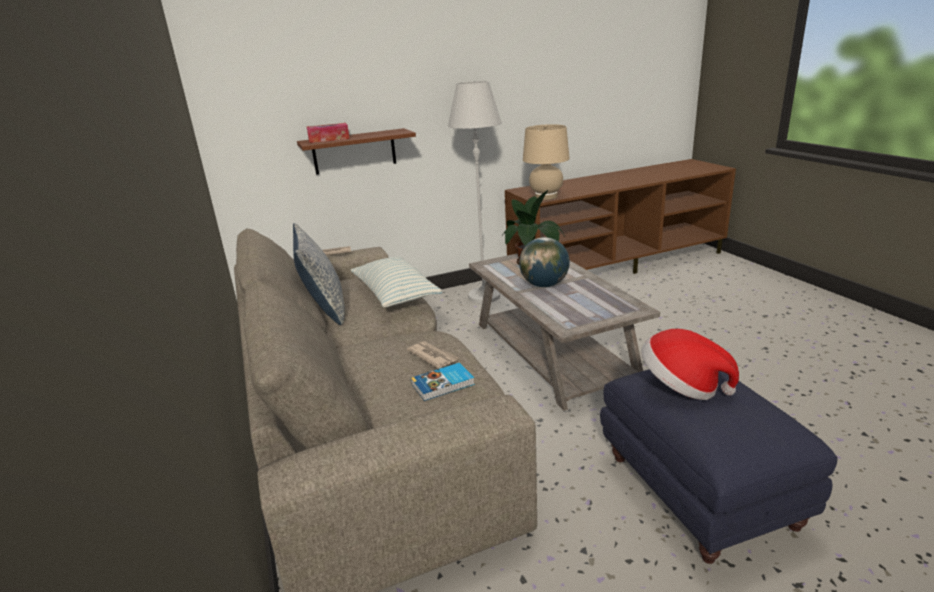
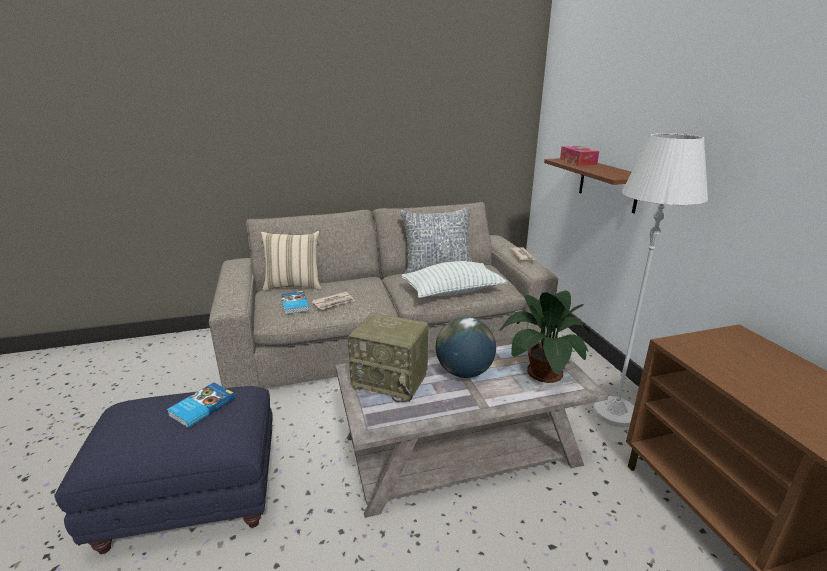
camera: 95 degrees right, 0 degrees up
beige table lamp [523,124,570,200] -> none
hat [641,329,739,400] -> book [167,382,235,428]
none -> beige pillow [261,231,322,291]
none -> radio [348,312,429,402]

